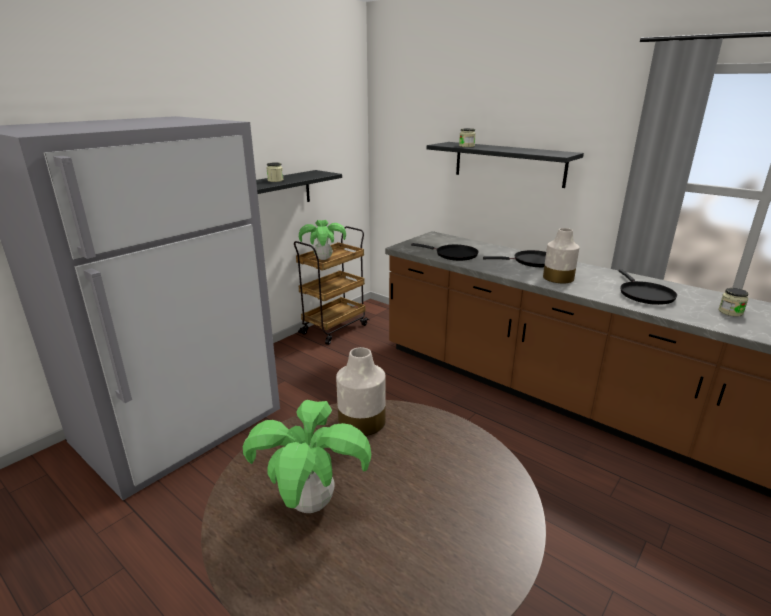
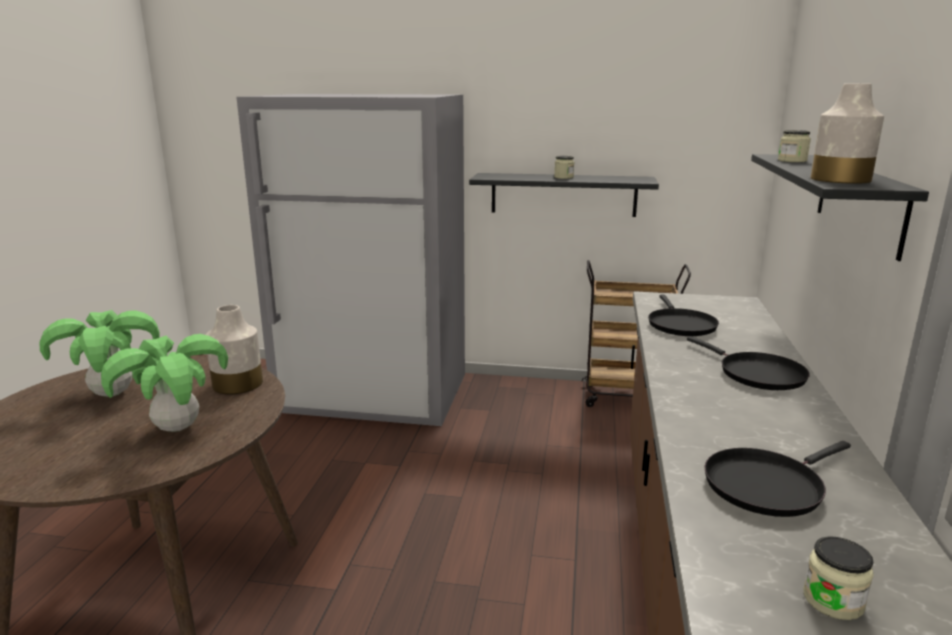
camera: 60 degrees right, 5 degrees down
potted plant [299,220,346,260] -> potted plant moved to [101,334,228,432]
beige vase [543,228,580,283] -> beige vase moved to [810,83,884,184]

